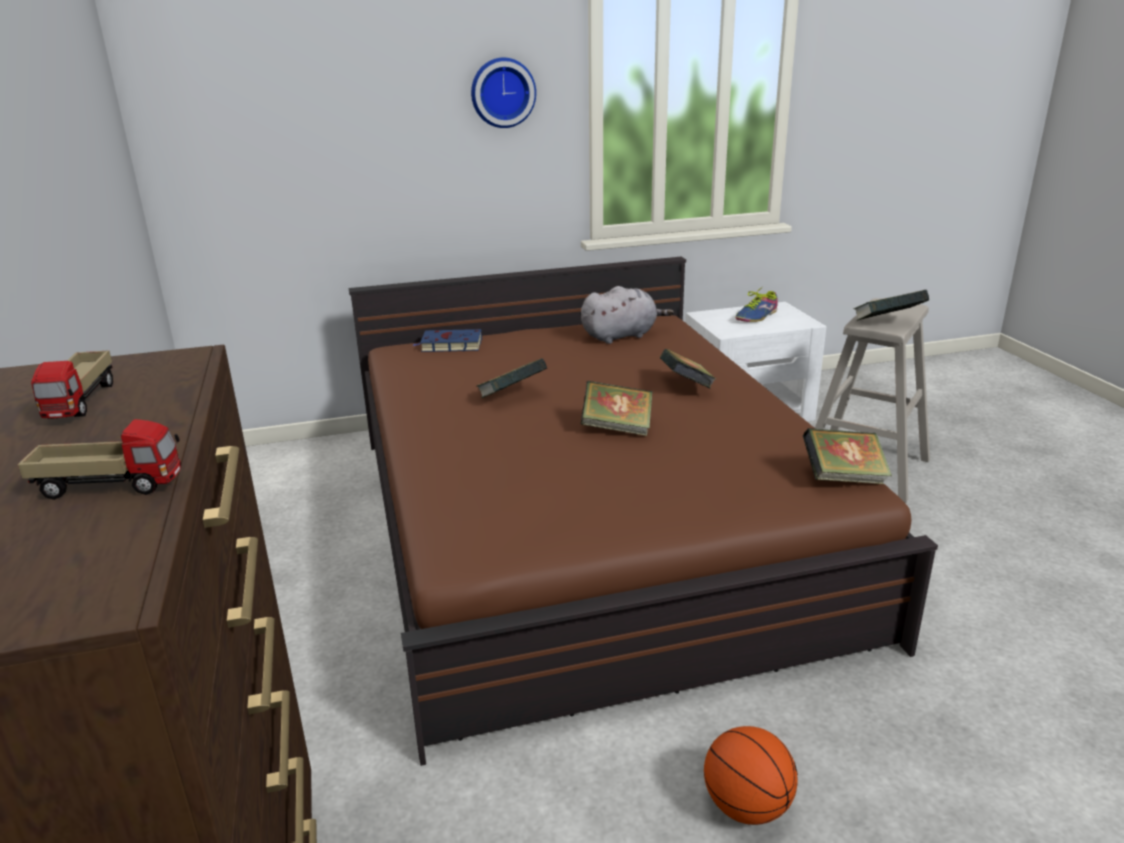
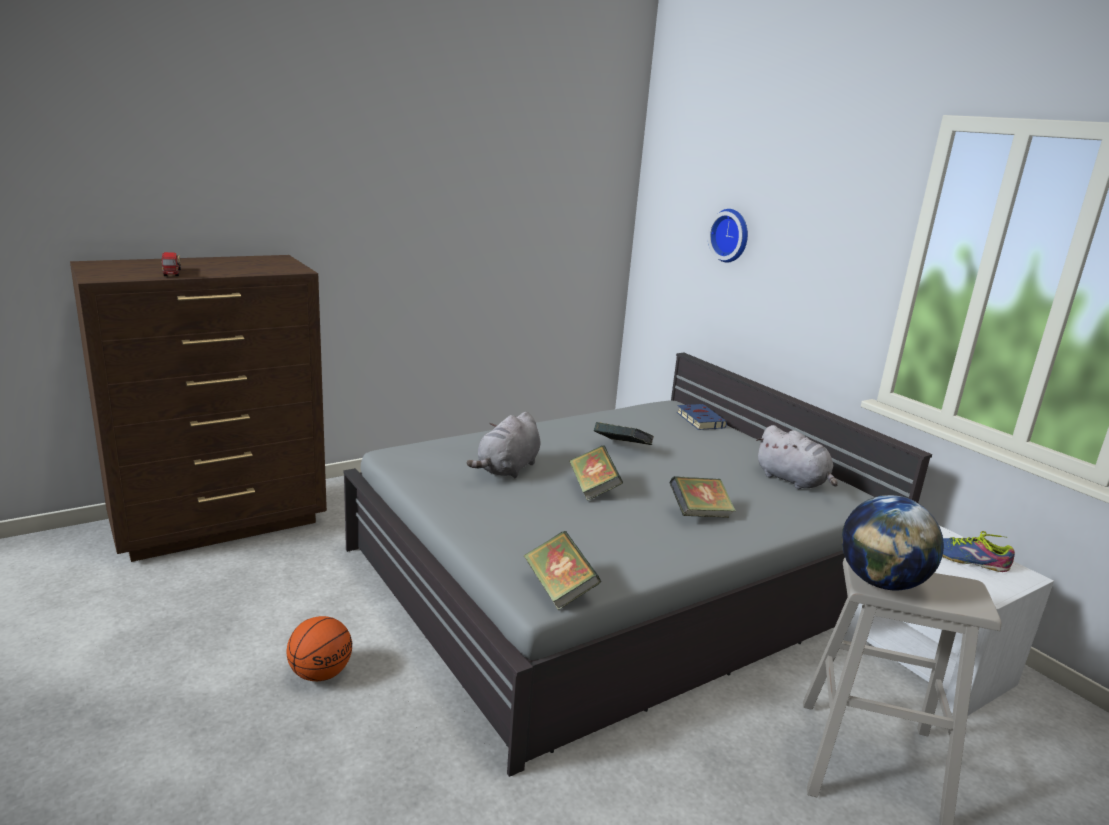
camera: 70 degrees right, 5 degrees down
toy truck [31,350,113,419] -> none
brown bed [349,257,938,766] -> grey bed [343,353,932,777]
wall clock [471,57,536,128] -> wall clock moved to [708,209,748,263]
book [854,290,929,321] -> globe [841,495,944,591]
none -> grey plush toy [467,412,541,478]

